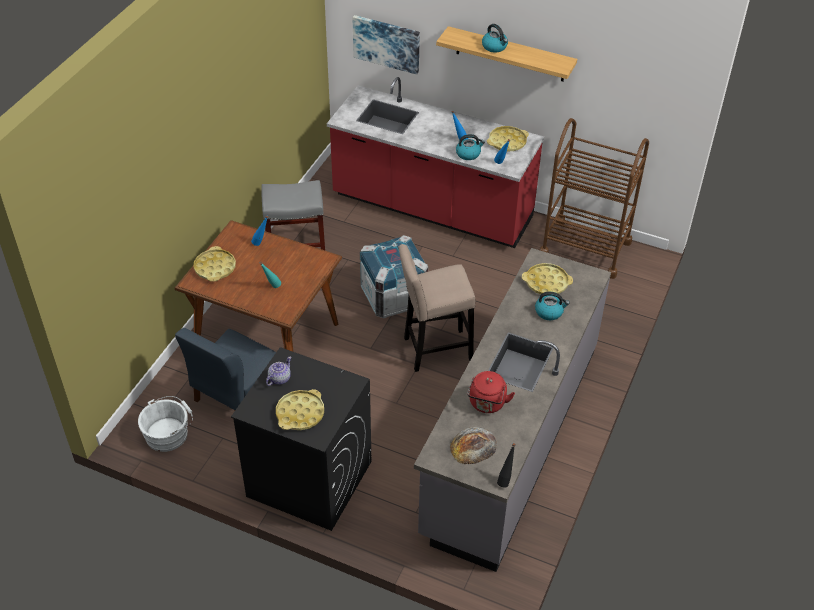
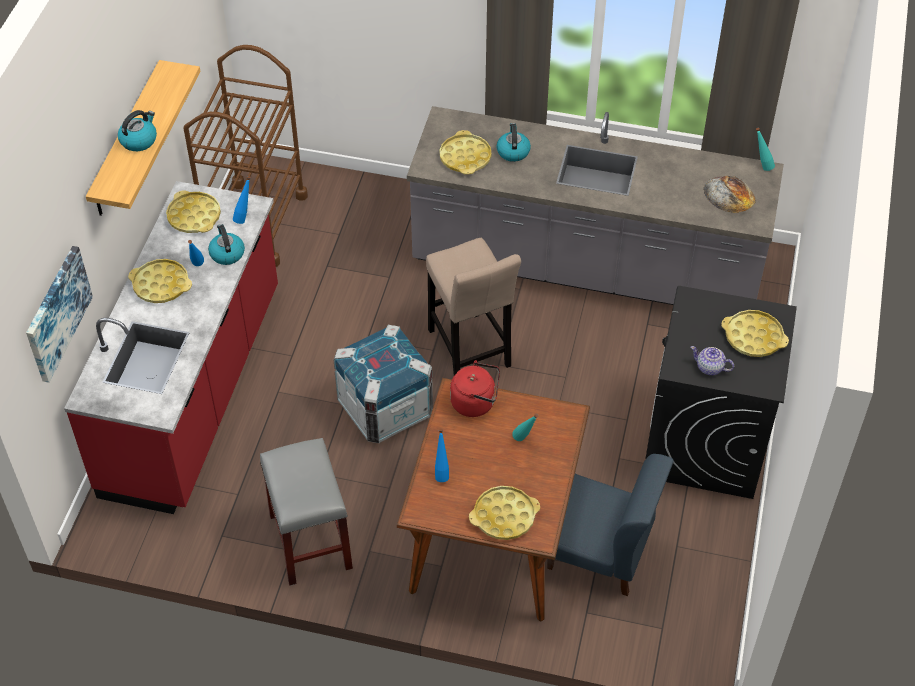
camera: 100 degrees left, 5 degrees up
white bucket [138,396,193,452] -> none
red kettle [467,371,515,413] -> red kettle moved to [450,360,500,417]
black bottle [497,443,516,487] -> turquoise bottle [756,128,775,171]
none -> yellow tray [128,259,192,303]

